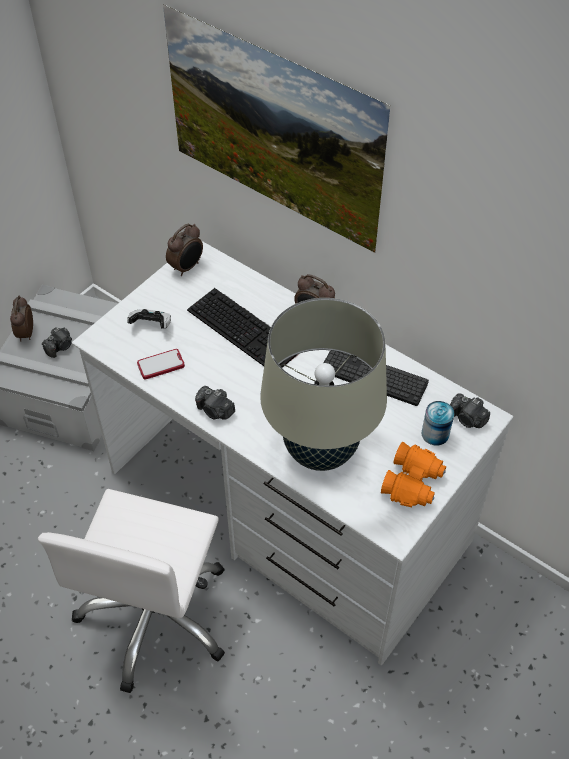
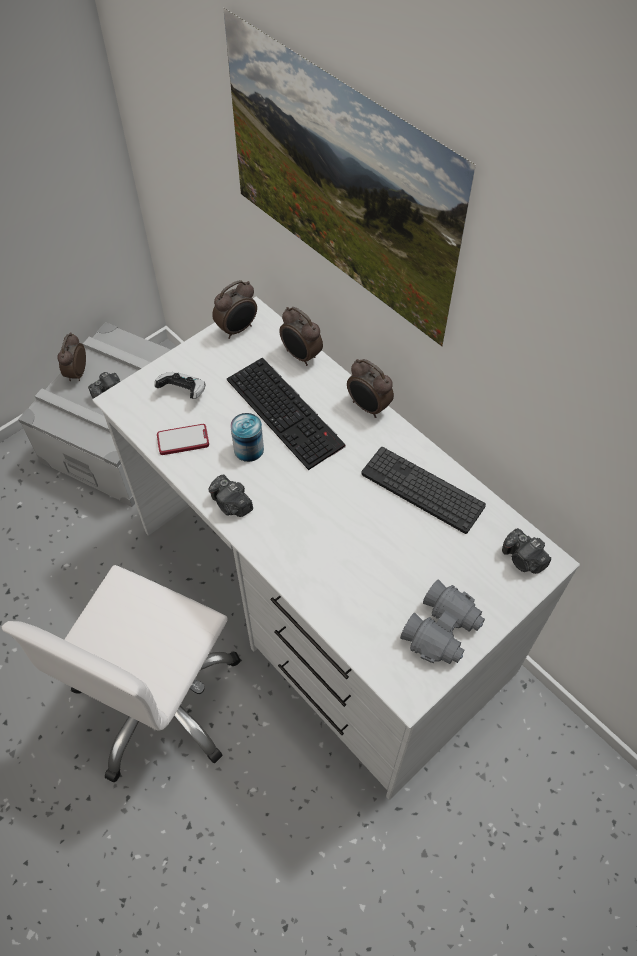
camera: 10 degrees right, 5 degrees up
beige table lamp [260,298,387,471] -> none
orange binoculars [381,442,446,508] -> grey binoculars [400,580,485,664]
can [421,401,454,446] -> can moved to [230,413,264,462]
none -> alarm clock [279,307,323,366]

